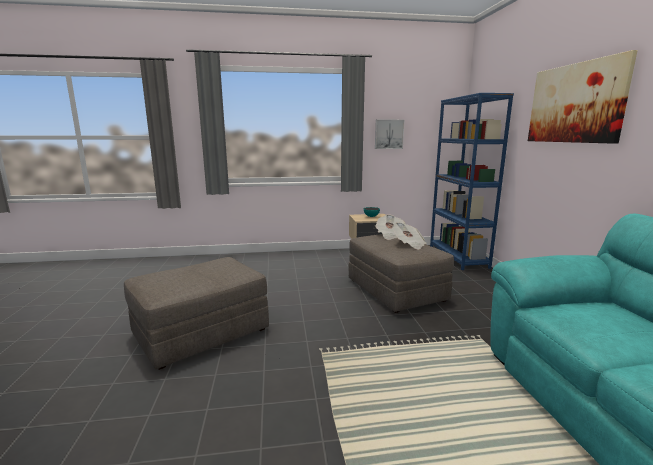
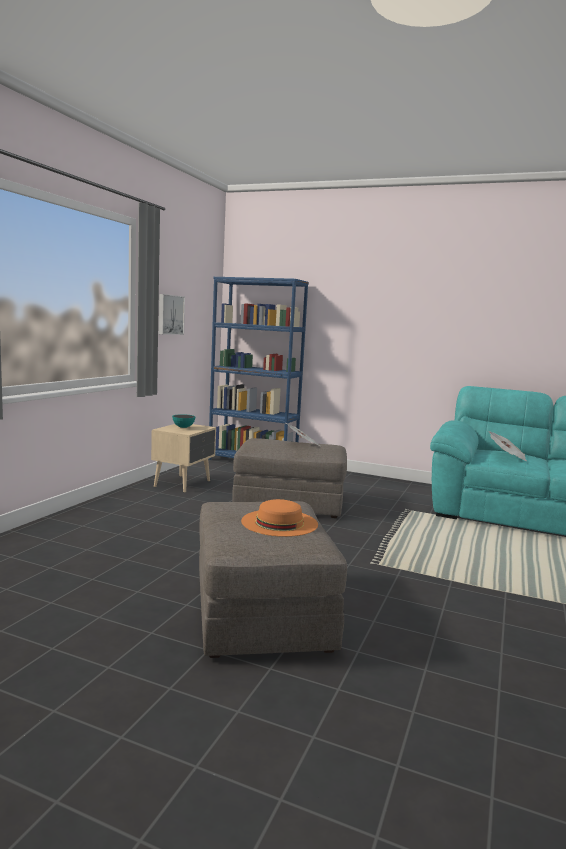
camera: 60 degrees left, 5 degrees down
newspaper [375,214,406,240] -> newspaper moved to [488,431,527,461]
picture [528,50,638,144] -> none
none -> orange hat [241,499,318,537]

